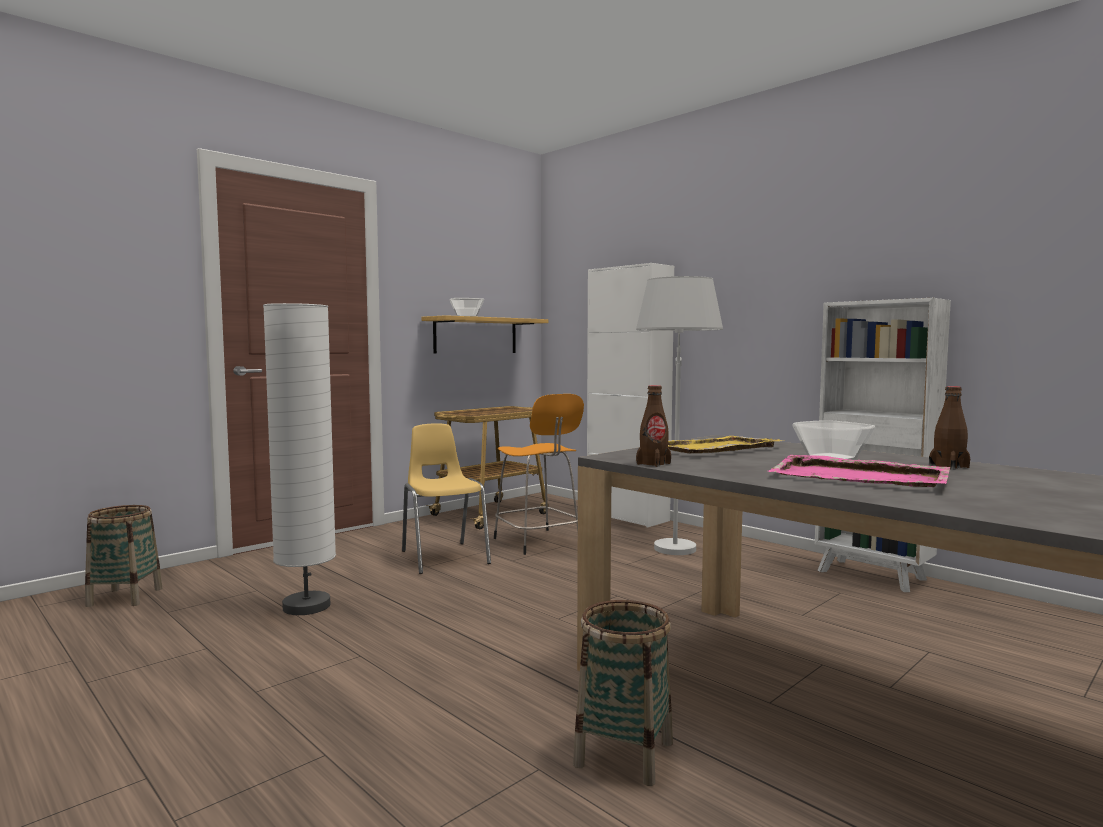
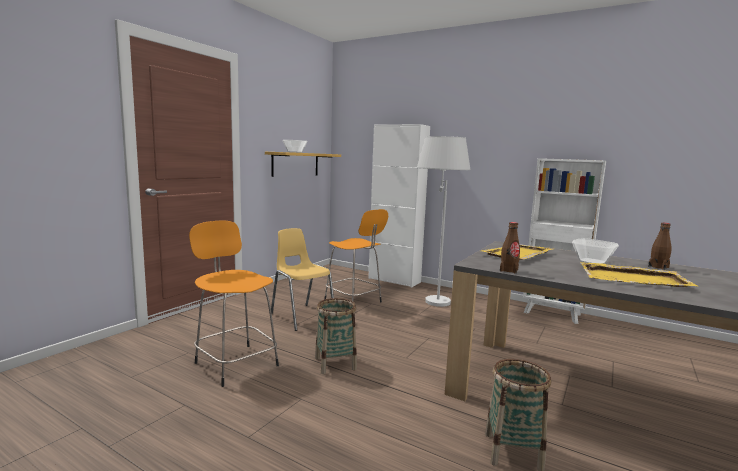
camera: 15 degrees left, 5 degrees up
basket [85,505,162,607] -> basket moved to [315,298,357,374]
white floor lamp [263,303,336,615] -> orange stool [189,221,279,387]
cart [426,406,549,529] -> none
pink tray [768,455,951,487] -> yellow tray [580,262,699,287]

